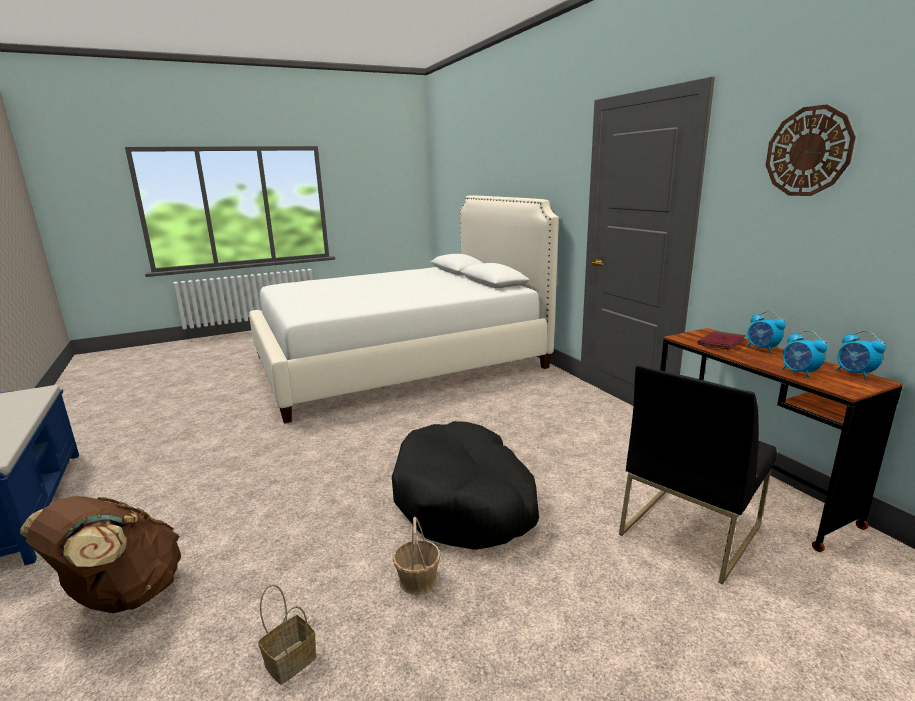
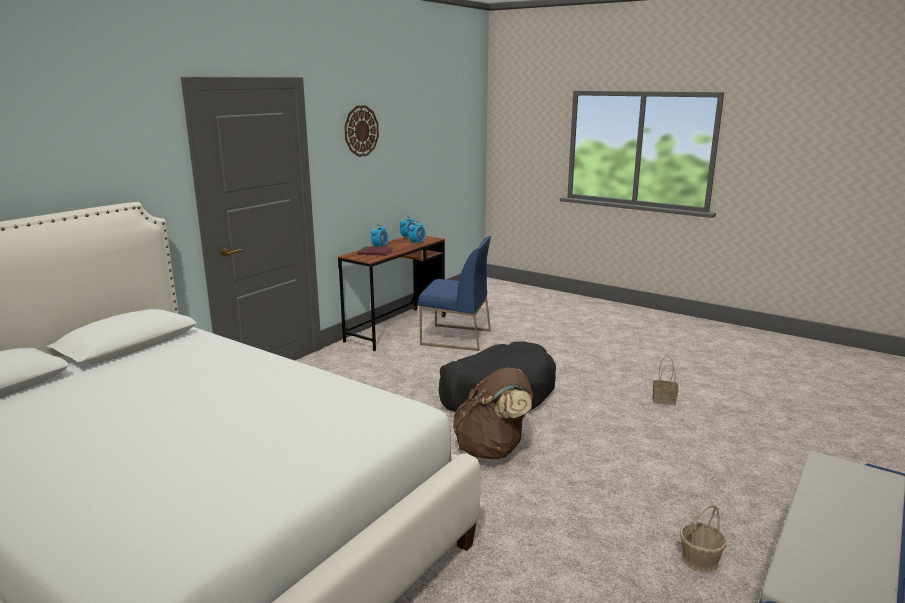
camera: 120 degrees left, 0 degrees up
brown backpack [20,496,181,613] -> brown backpack moved to [453,367,533,459]
basket [393,517,441,595] -> basket moved to [680,504,727,573]
black chair [619,365,777,584] -> blue chair [418,236,491,351]

